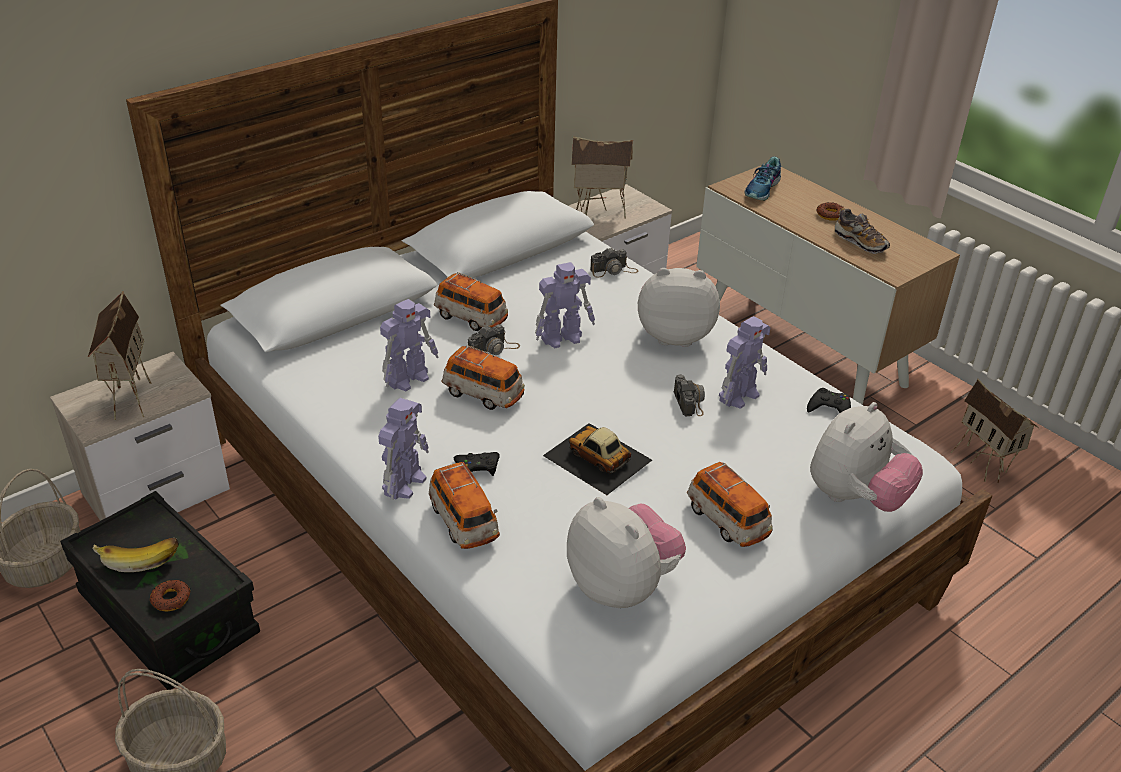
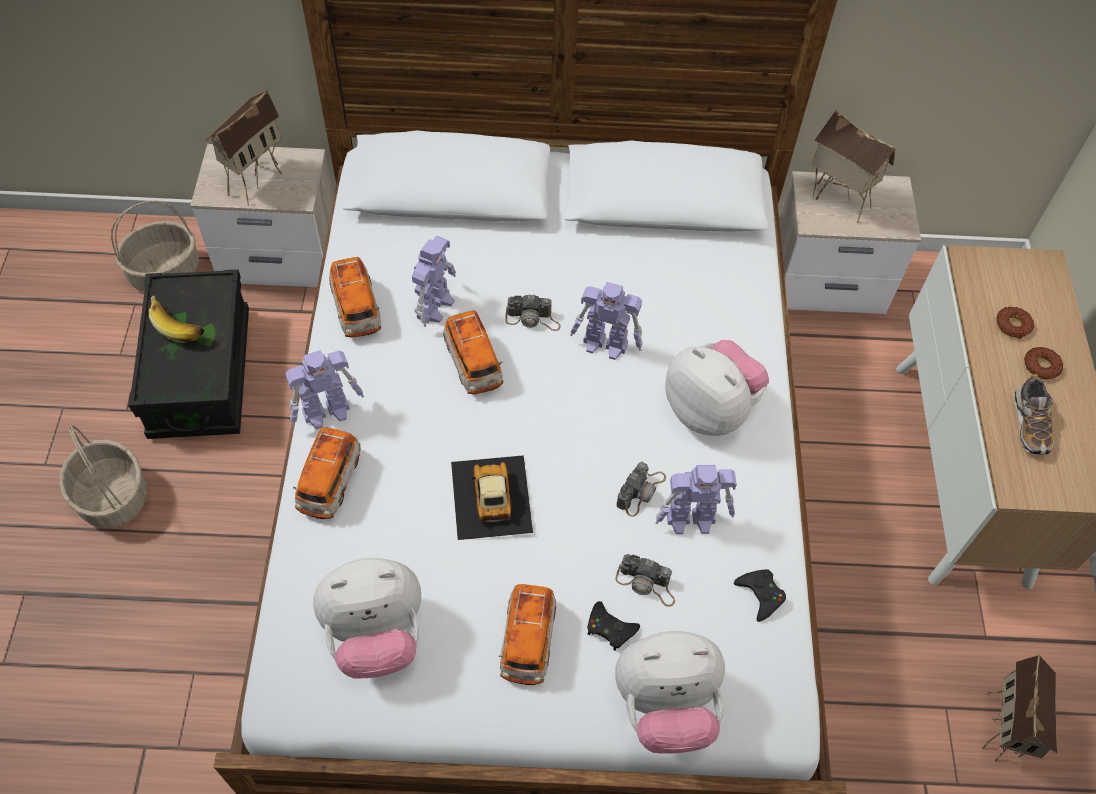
camera: 40 degrees right, 20 degrees up
donut [150,580,191,611] -> donut moved to [996,307,1034,339]
toy robot [380,299,438,391] -> toy robot turned 60 degrees counterclockwise [412,236,456,327]
toy car [434,272,508,331] -> toy car moved to [329,257,381,338]
black game controller [454,452,500,476] -> black game controller moved to [587,601,640,651]
plush toy [567,497,686,608] -> plush toy turned 75 degrees clockwise [313,558,421,679]
camera [590,248,638,277] -> camera moved to [615,554,675,607]
shoe [744,157,781,201] -> none

